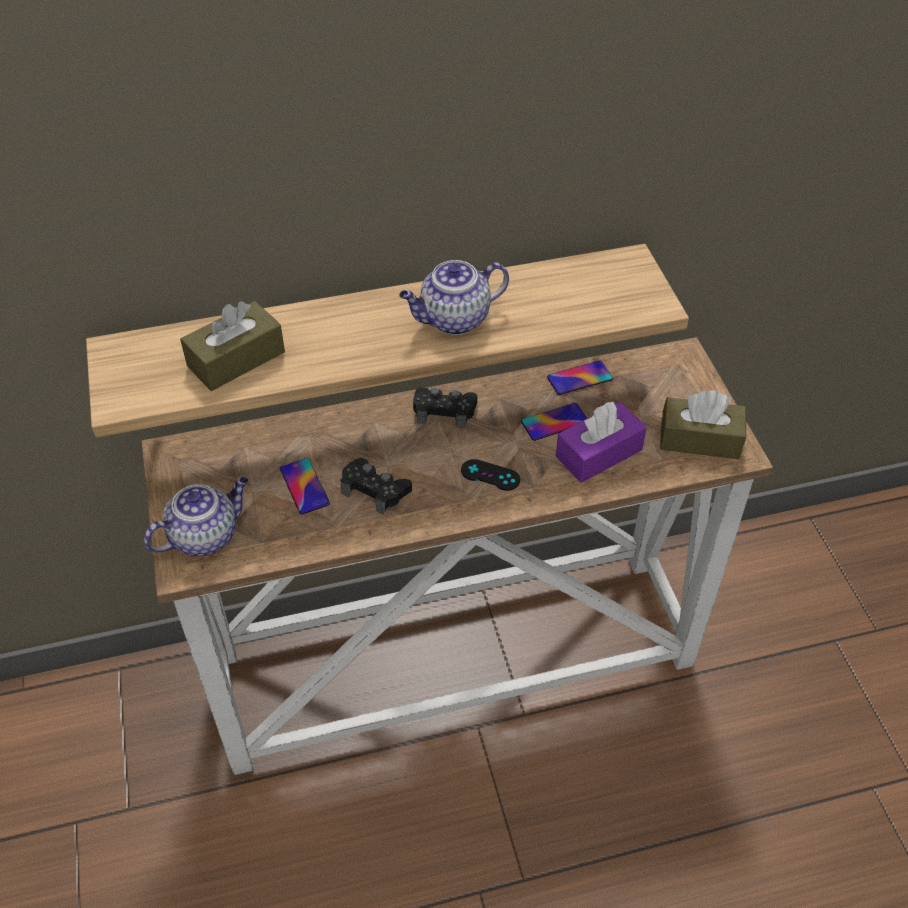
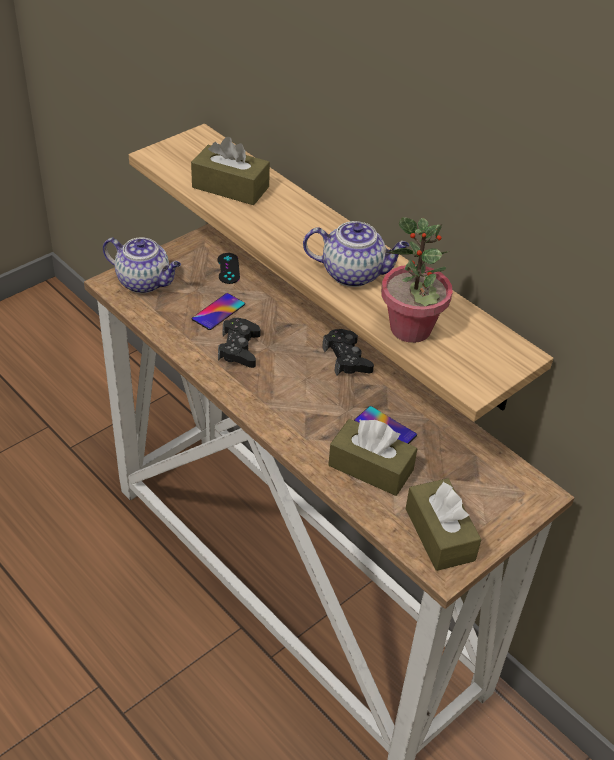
camera: 60 degrees right, 5 degrees down
teapot [399,260,509,335] -> teapot turned 150 degrees clockwise [303,221,409,287]
black game controller [461,459,520,491] -> black game controller moved to [217,253,240,284]
phone [547,360,613,395] -> none
purple tissue box [556,401,647,483] -> brown tissue box [328,419,418,496]
none -> potted plant [381,217,453,343]

